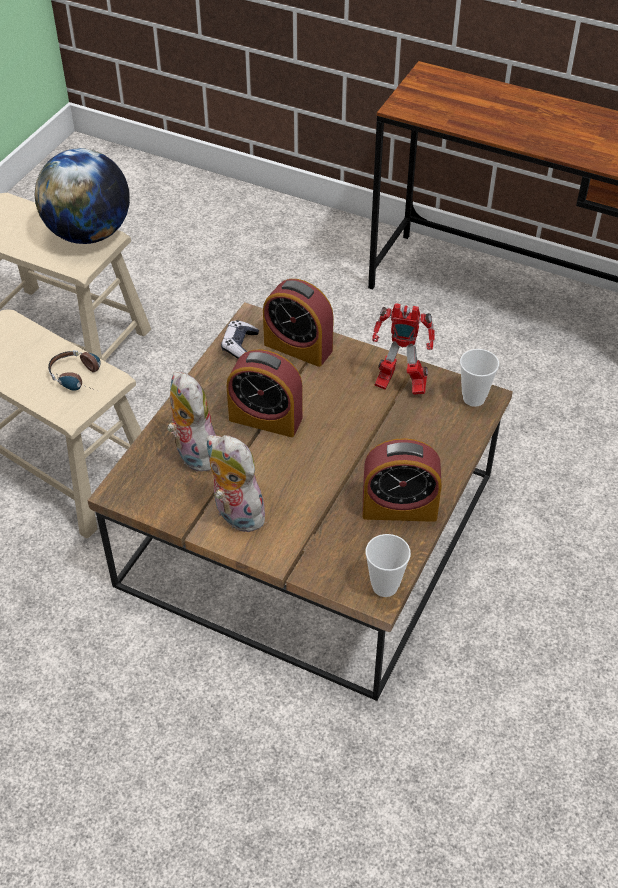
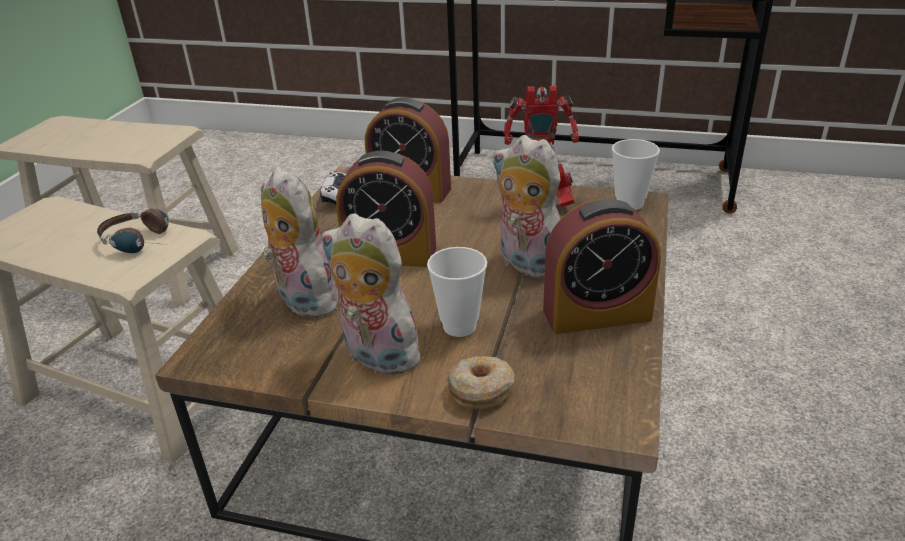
camera: 10 degrees left, 15 degrees down
globe [35,148,130,244] -> none
cup [366,534,411,597] -> cup moved to [427,247,487,337]
none -> donut [447,356,515,409]
none -> plush toy [492,135,561,279]

